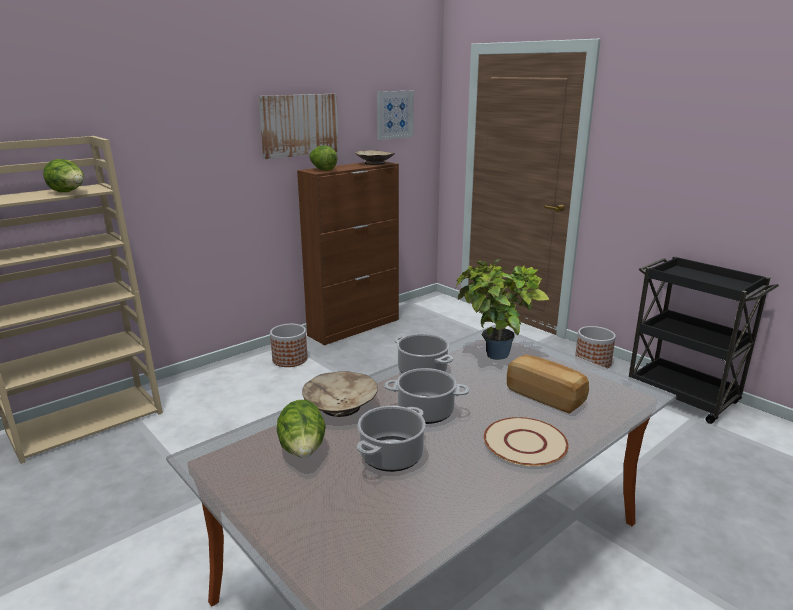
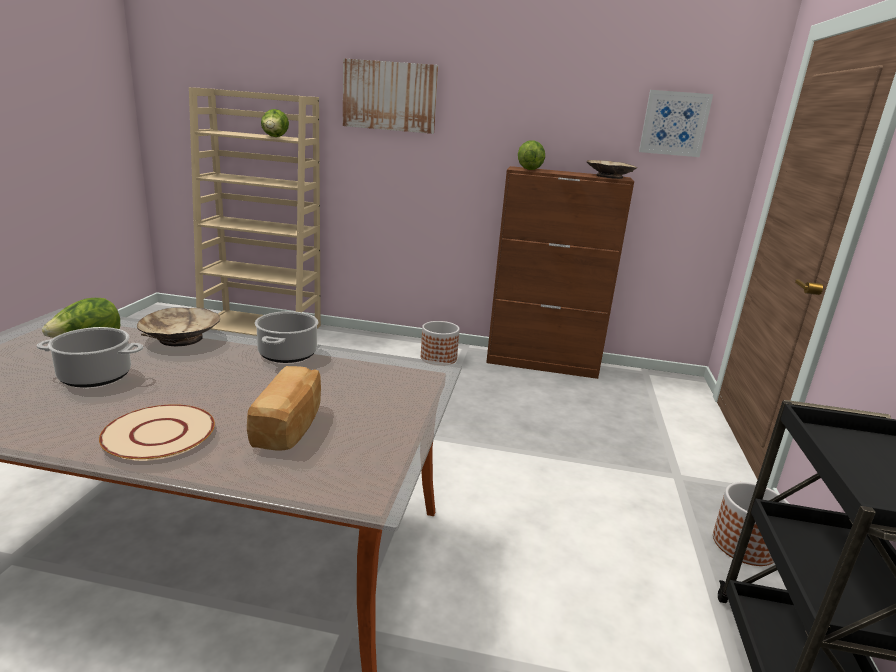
camera: 50 degrees right, 0 degrees up
picture [258,94,339,159] -> picture moved to [343,58,438,134]
cooking pot [384,368,469,424] -> none
potted plant [455,259,550,360] -> none

